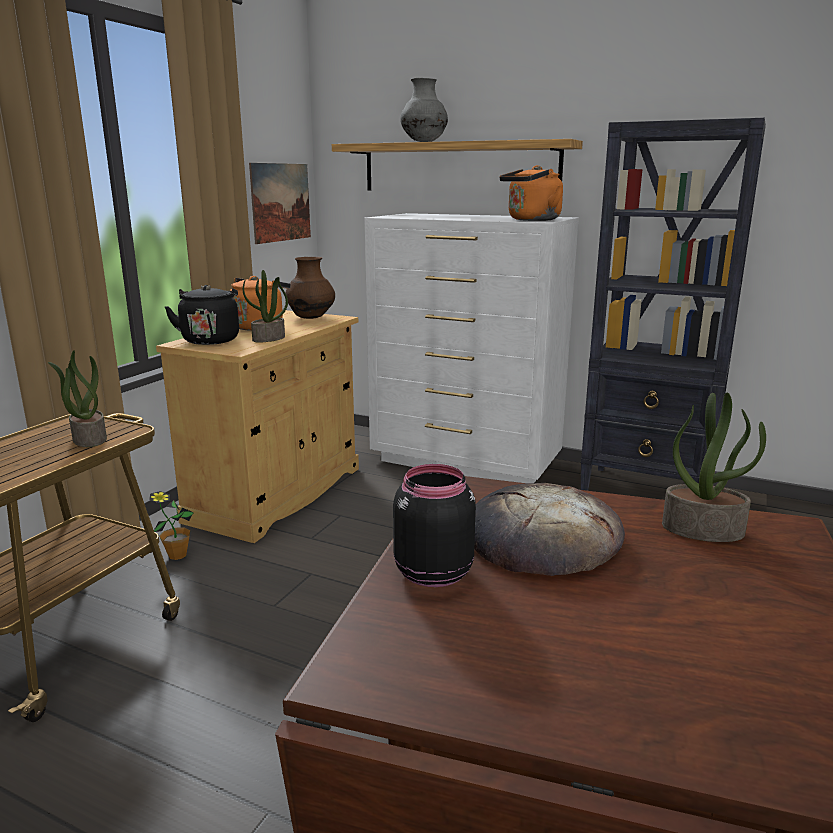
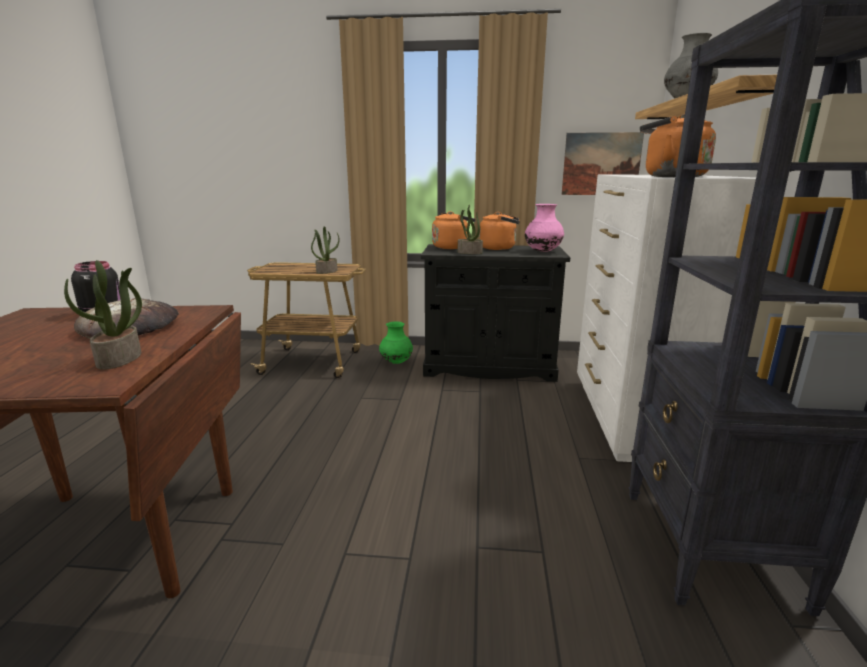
camera: 70 degrees right, 0 degrees up
potted plant [149,491,193,560] -> green vase [379,321,413,364]
beige cabinet [156,310,359,543] -> black cabinet [421,244,570,382]
black kettle [164,285,239,345] -> orange kettle [432,211,476,249]
brown vase [286,257,335,319] -> pink vase [525,204,564,252]

